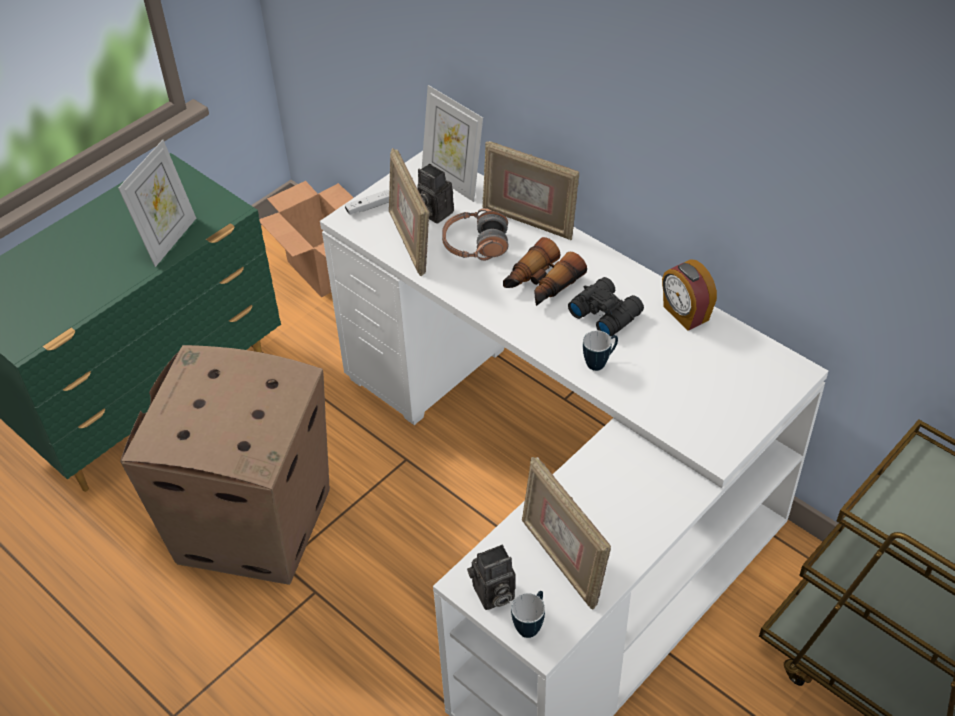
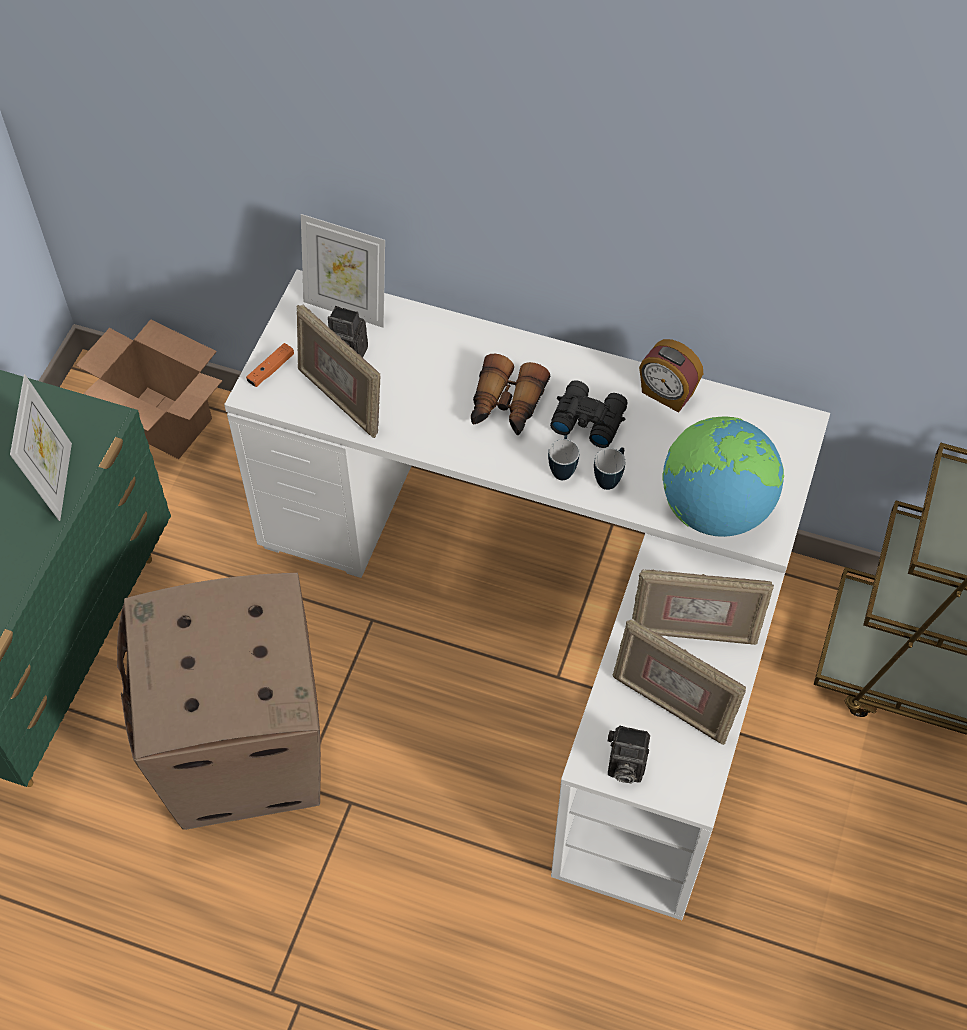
camera: 25 degrees left, 10 degrees up
white game controller [345,189,389,215] -> orange game controller [246,343,294,387]
headphones [442,208,509,261] -> none
camera [467,545,516,610] -> camera turned 60 degrees clockwise [608,726,650,784]
picture frame [482,141,579,240] -> picture frame moved to [632,569,774,645]
mug [511,591,545,638] -> mug moved to [548,435,579,480]
none -> globe [662,416,784,537]

